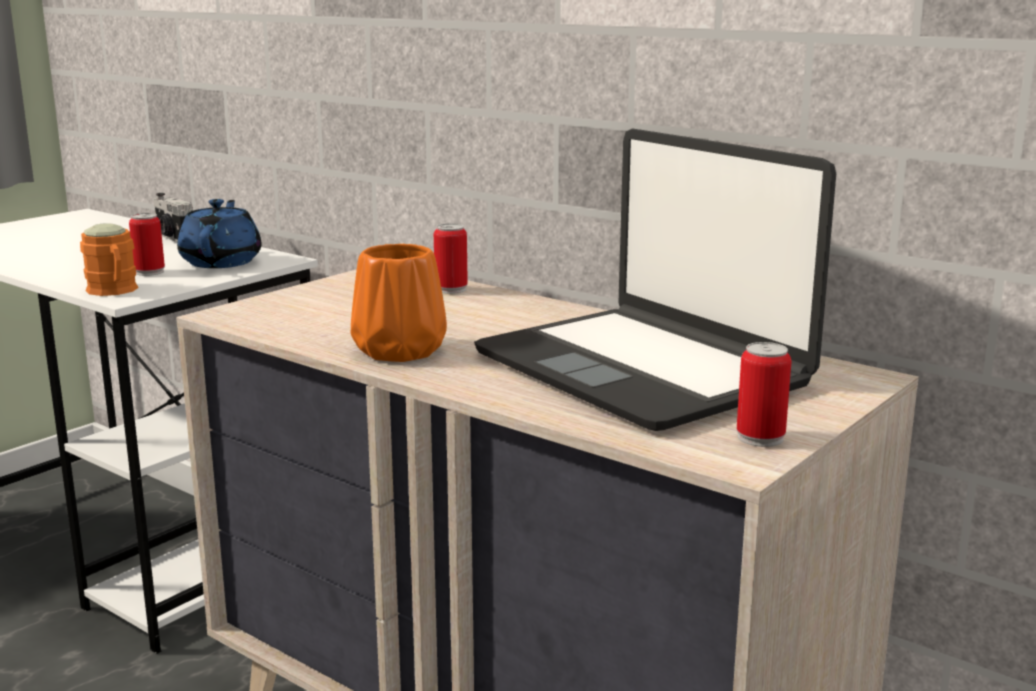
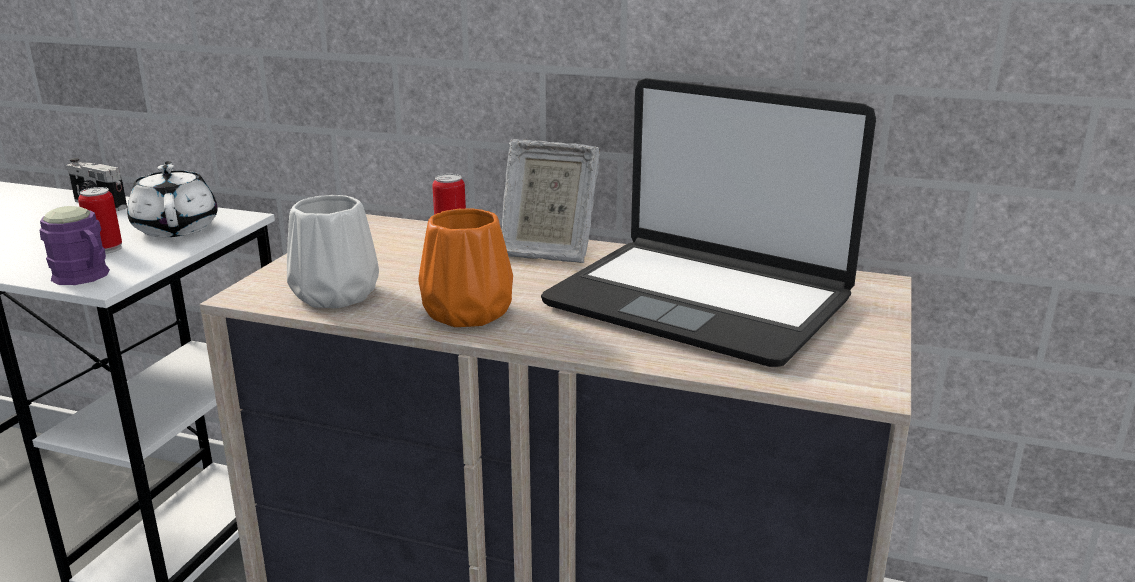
camera: 20 degrees left, 5 degrees up
orange mug [80,223,139,296] -> purple mug [39,206,110,285]
blue teapot [177,199,262,268] -> white teapot [127,161,218,237]
can [737,342,791,447] -> none
none -> white vase [287,195,379,308]
none -> picture frame [502,139,600,263]

